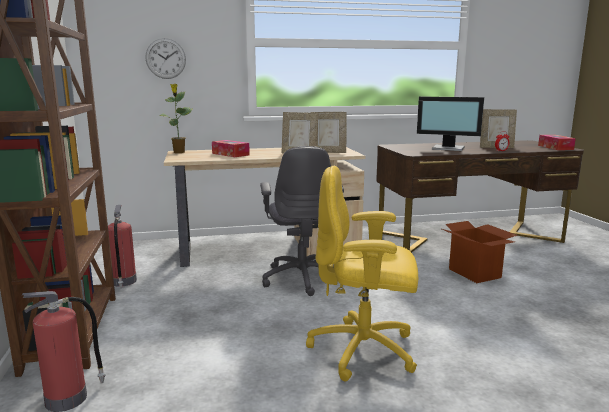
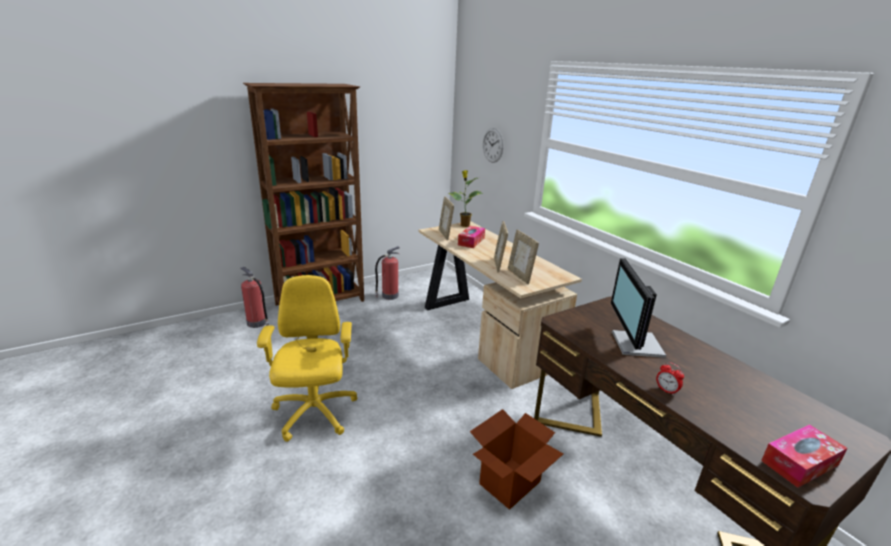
camera: 70 degrees right, 10 degrees up
grey office chair [260,146,344,296] -> none
picture frame [480,109,517,148] -> picture frame moved to [439,196,454,240]

